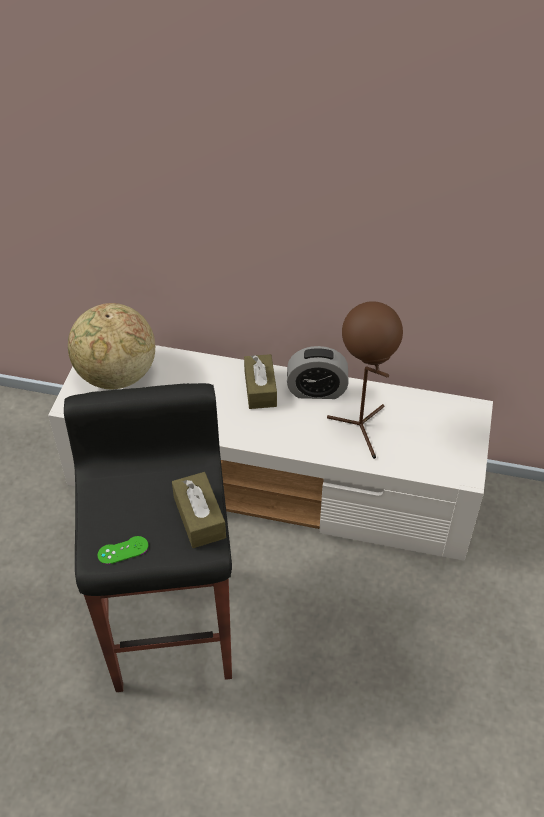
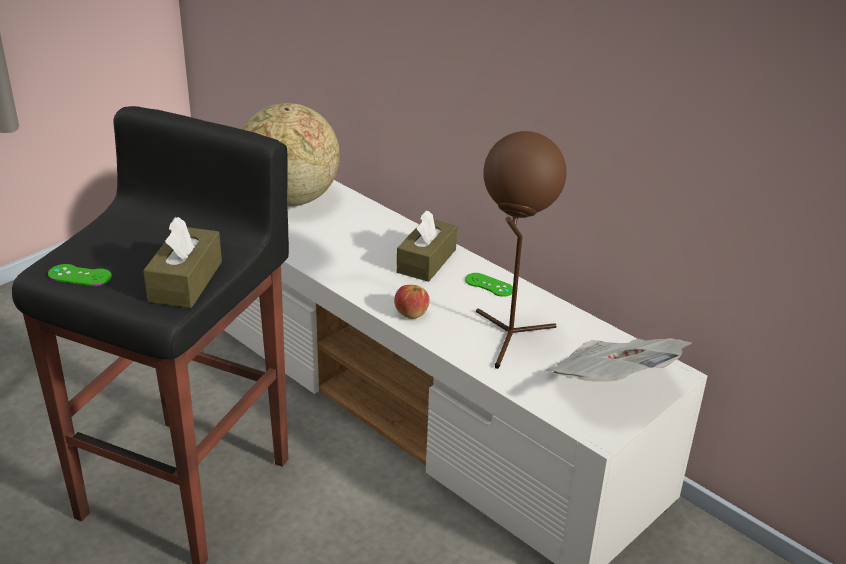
camera: 30 degrees right, 15 degrees down
alarm clock [287,346,349,399] -> green game controller [465,273,513,297]
none -> apple [394,285,430,319]
none -> newspaper [546,338,692,382]

